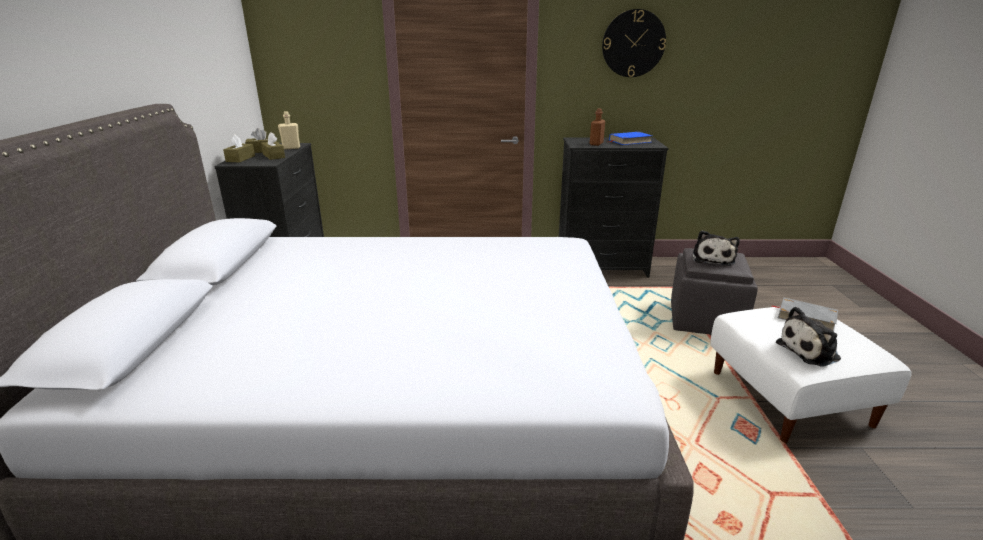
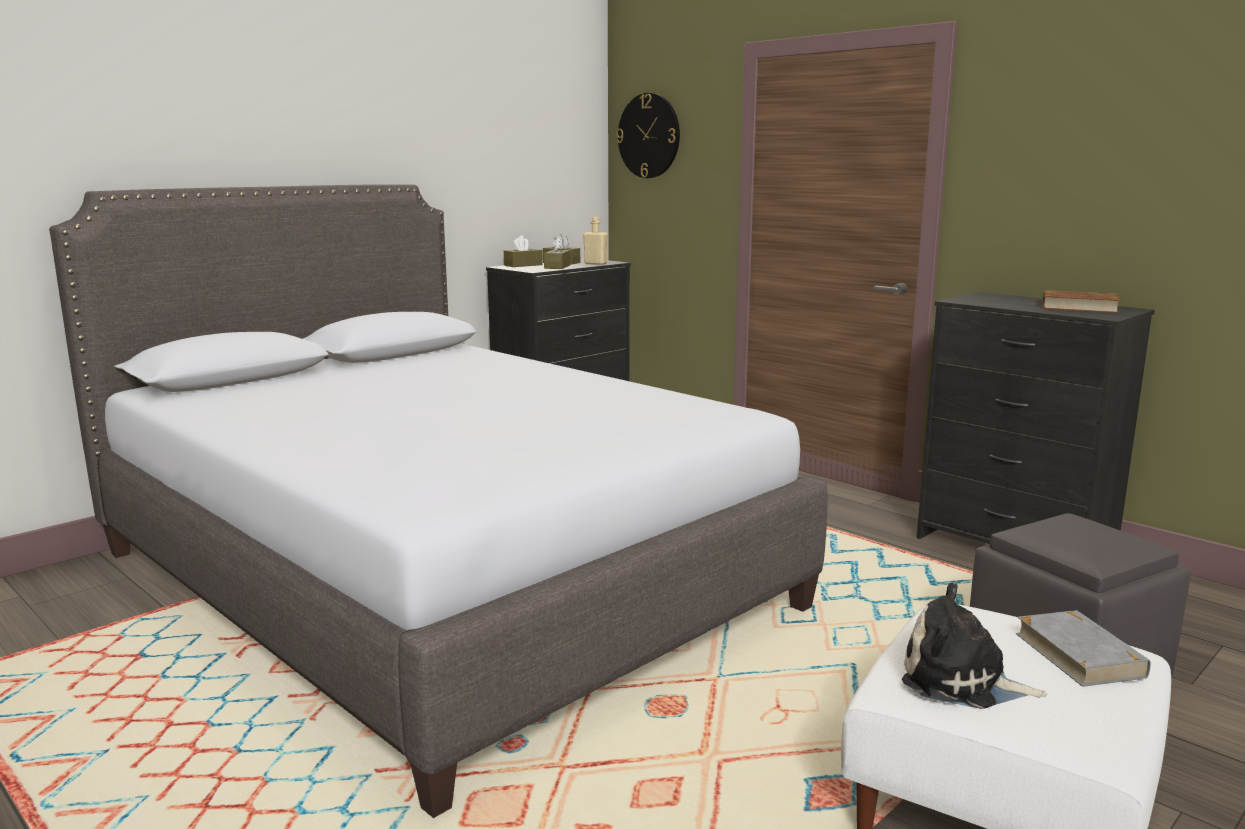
camera: 45 degrees right, 10 degrees down
brown bottle [590,108,605,146] -> none
wall clock [602,9,666,77] -> wall clock moved to [616,93,680,178]
blue book [609,132,652,145] -> brown book [1029,290,1120,313]
plush toy [693,230,740,266] -> none

